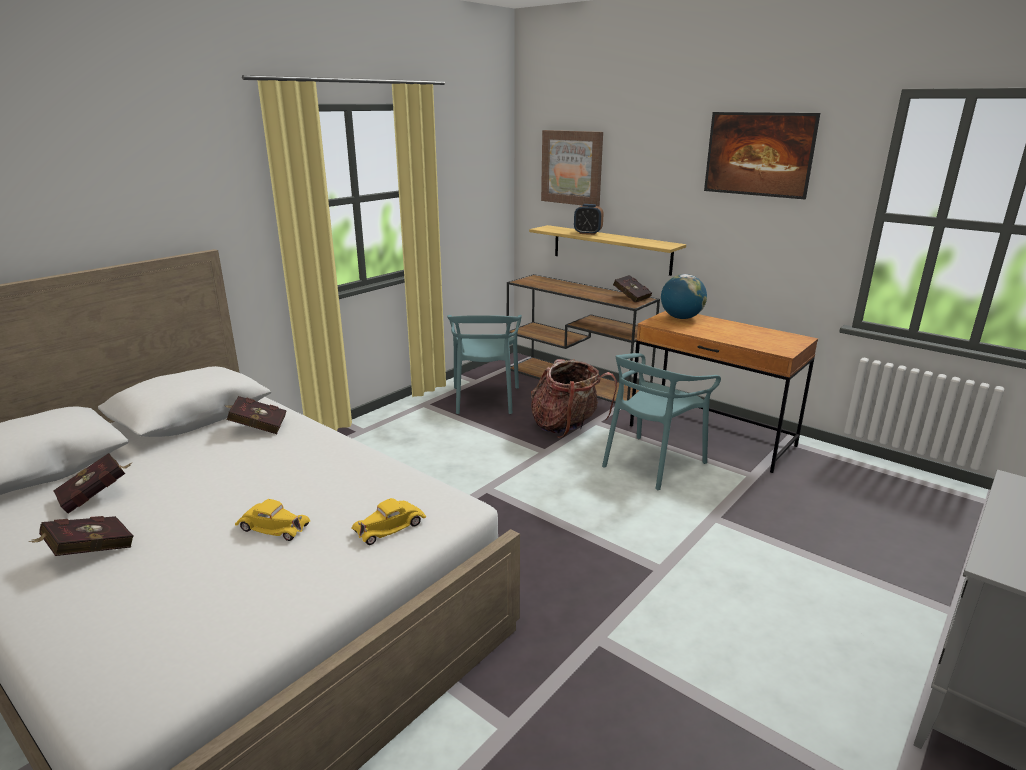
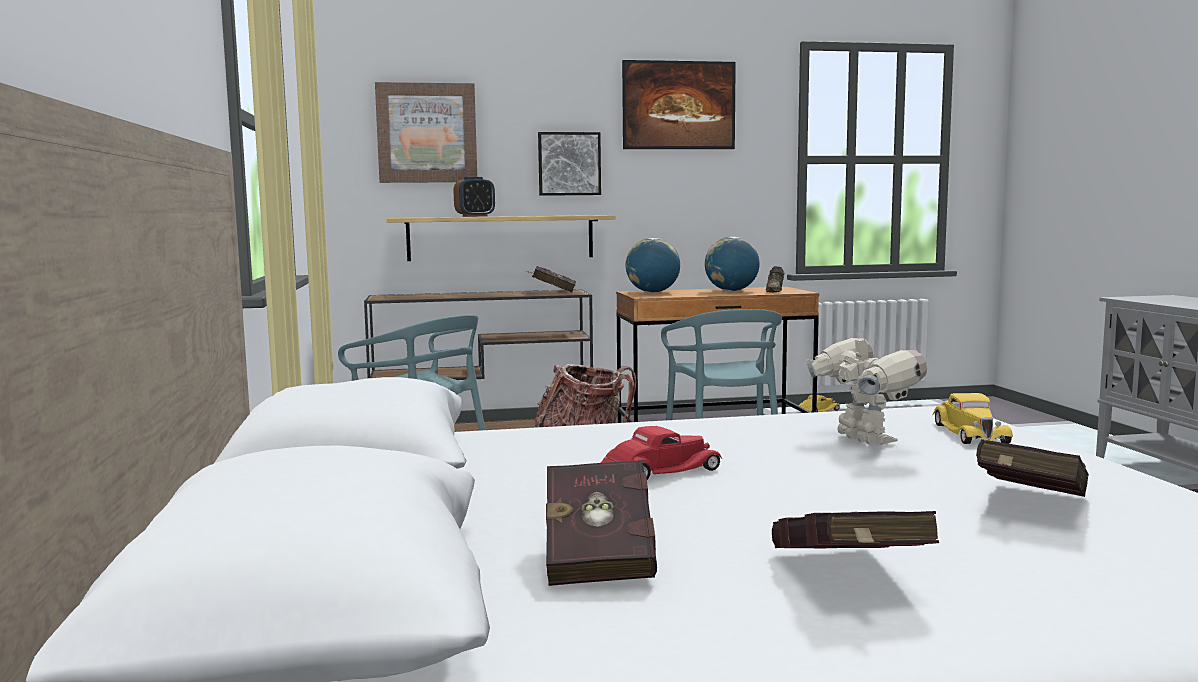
camera: 50 degrees left, 15 degrees down
red book [224,396,287,434] -> red book moved to [976,439,1089,497]
yellow toy car [235,499,310,541] -> yellow toy car moved to [799,395,840,412]
none -> picture [538,132,601,196]
none -> red toy car [601,426,722,480]
none -> globe [705,237,760,291]
none -> brown shoe [766,266,785,292]
none -> toy robot [806,329,927,445]

